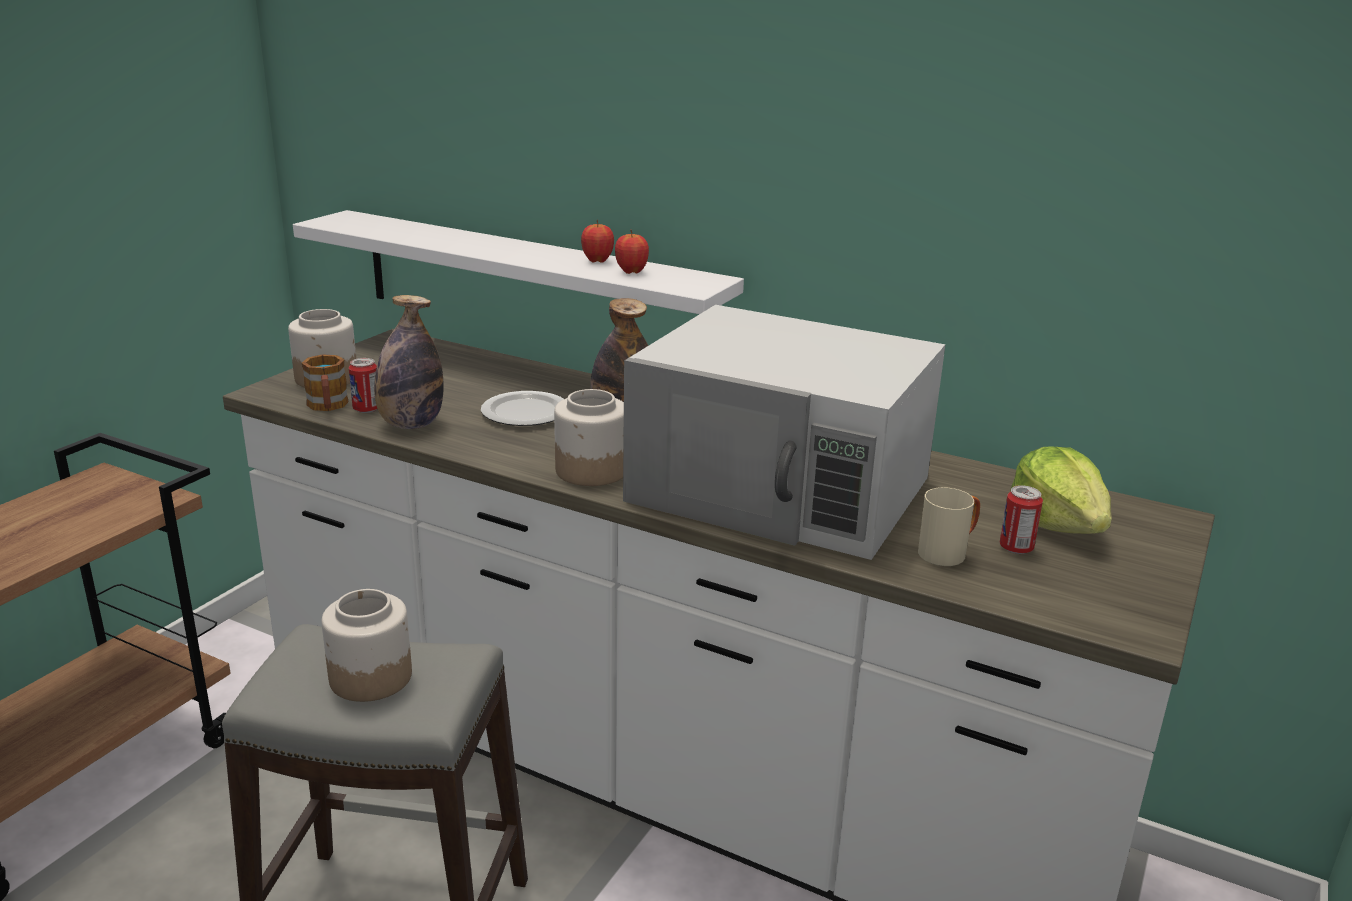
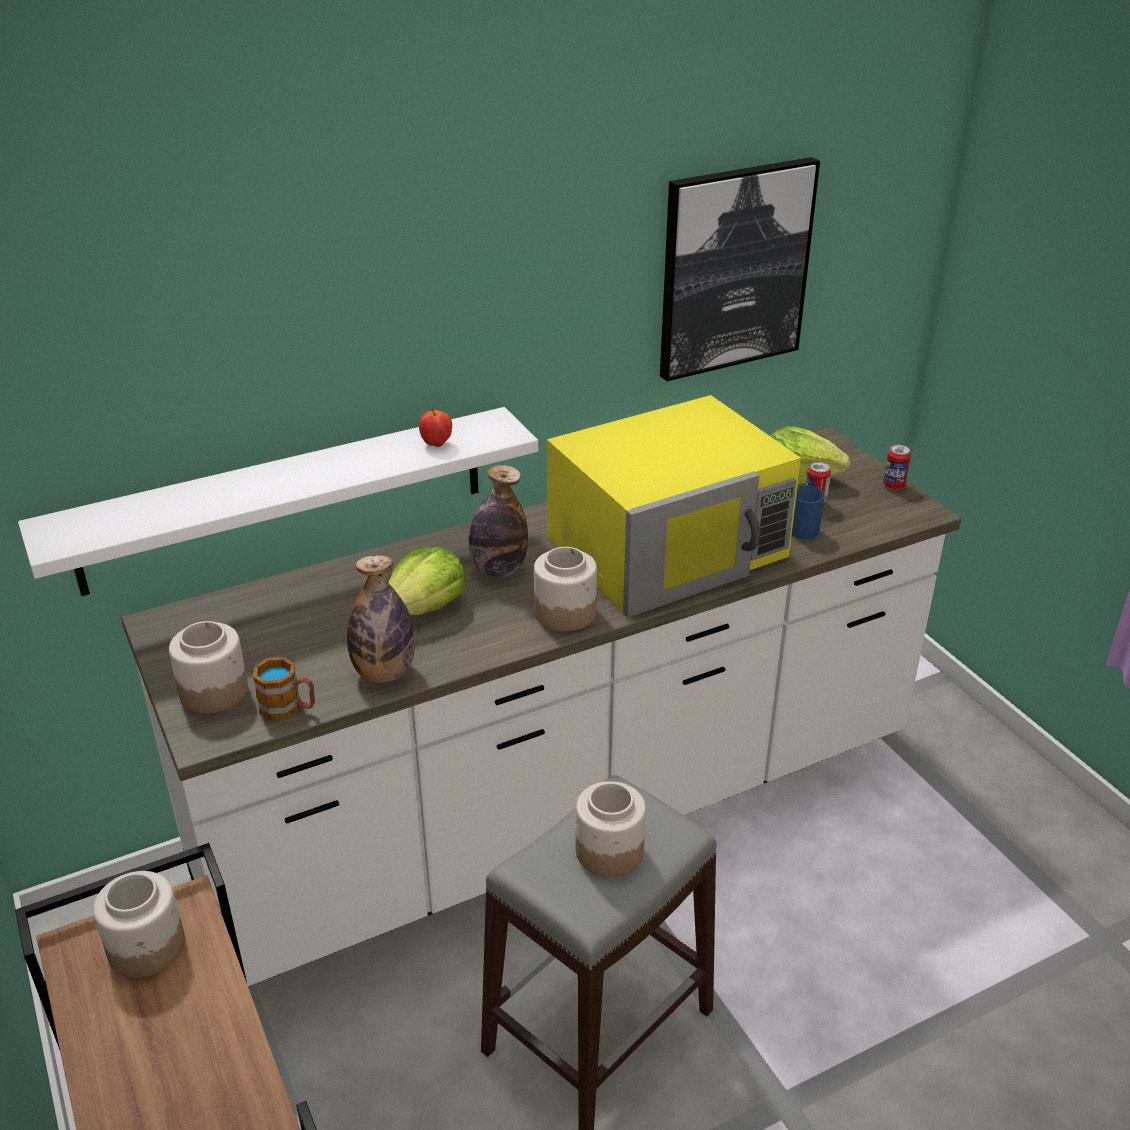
camera: 55 degrees left, 10 degrees up
can [349,358,377,413] -> can moved to [883,445,911,490]
plate [481,391,564,426] -> lettuce [388,547,465,616]
apple [581,220,614,263] -> none
white microwave [623,305,946,560] -> yellow microwave [547,395,801,617]
beige mug [918,487,980,566] -> blue mug [792,485,825,539]
none -> jar [93,871,185,978]
none -> picture [660,157,820,381]

